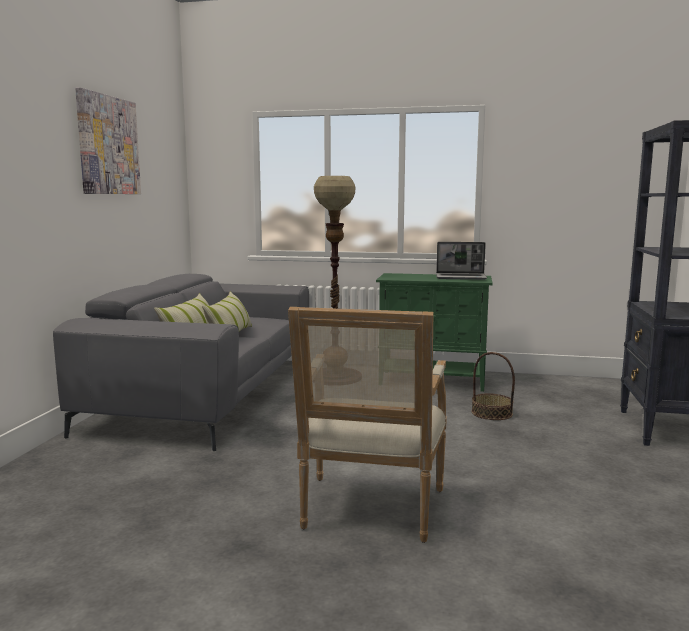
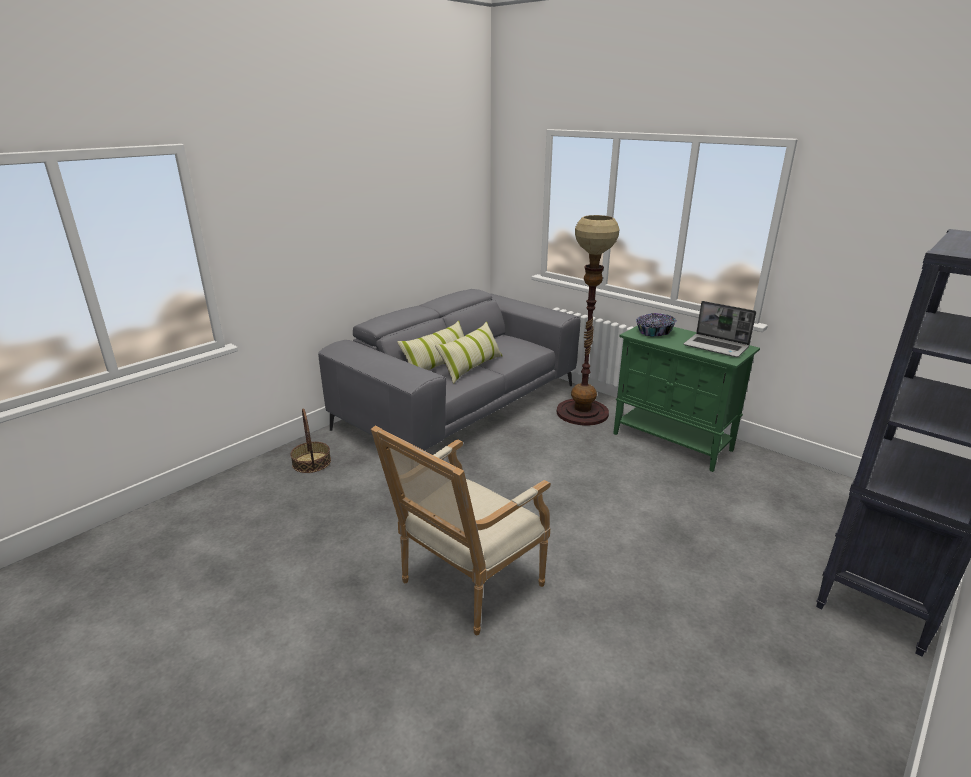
camera: 30 degrees right, 15 degrees up
picture [75,87,141,194] -> none
basket [472,352,515,420] -> basket moved to [290,408,331,473]
none -> bowl [636,313,677,337]

